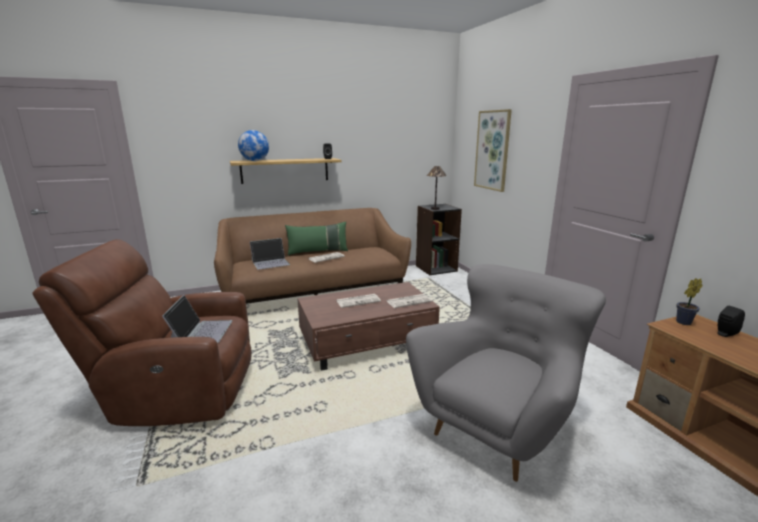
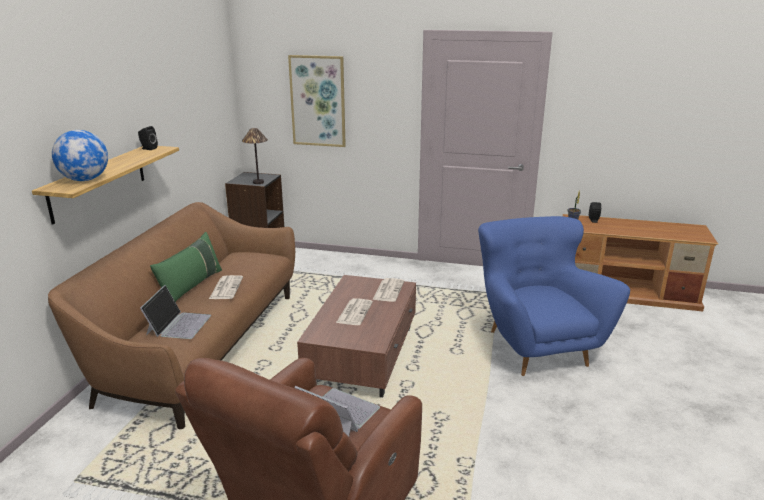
camera: 55 degrees left, 5 degrees up
grey armchair [406,264,606,482] -> blue armchair [478,216,630,376]

